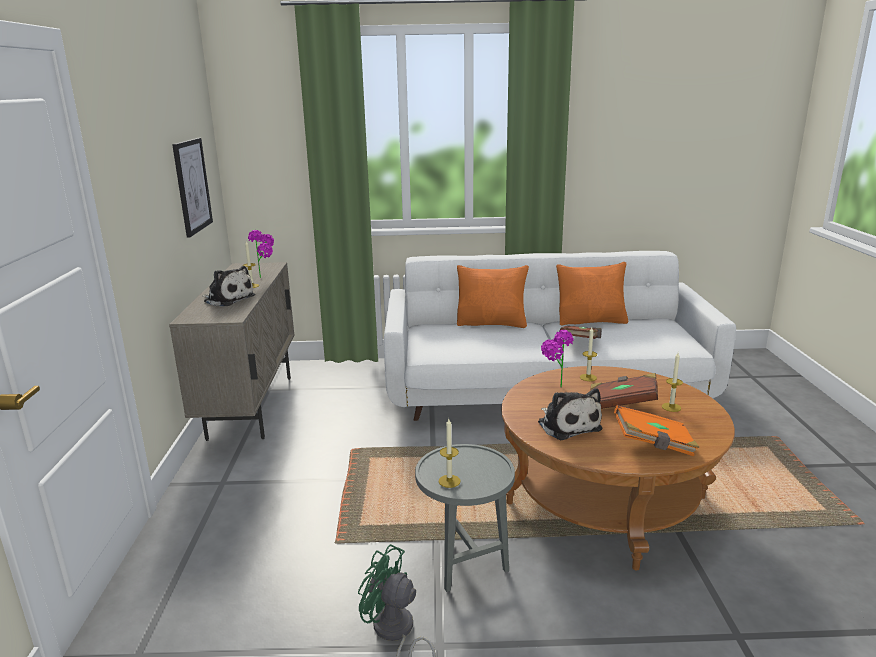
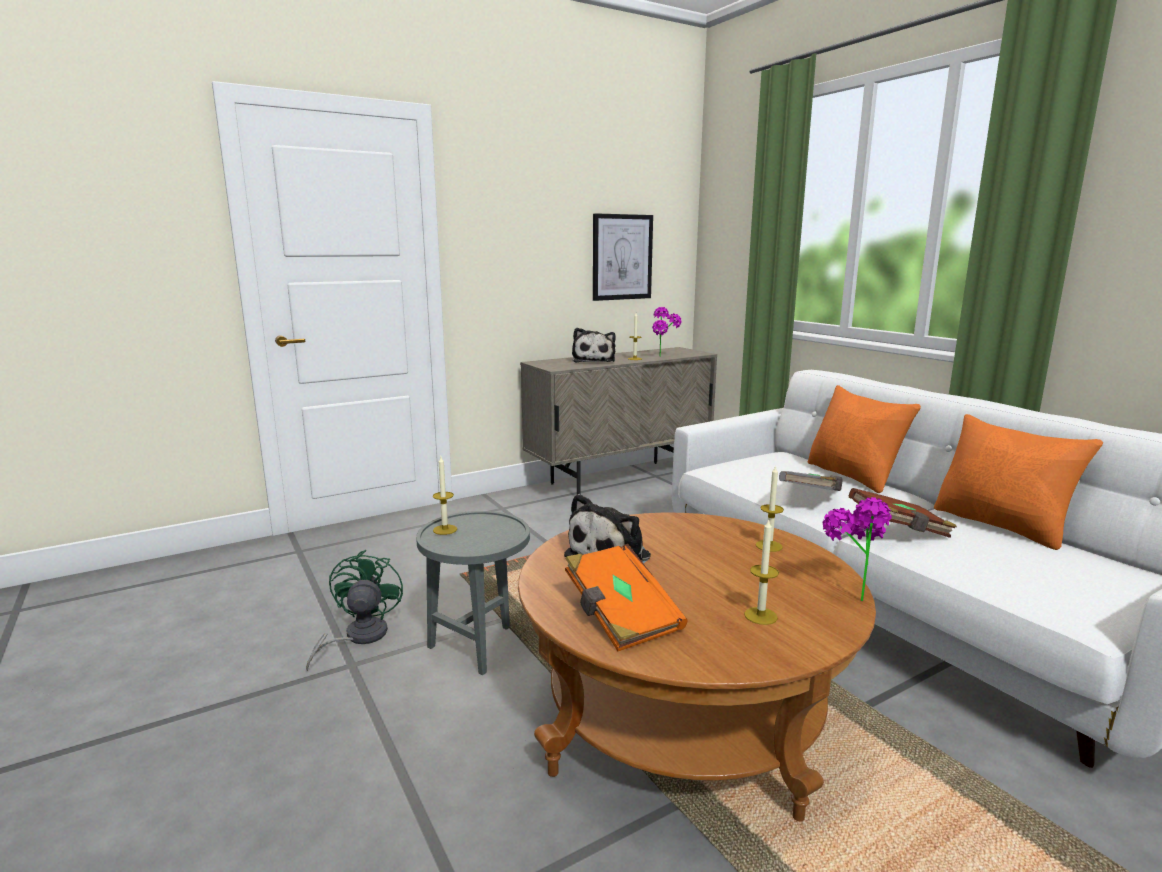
camera: 60 degrees right, 5 degrees down
potted plant [541,330,574,388] -> potted plant moved to [823,497,892,601]
brown book [590,373,658,409] -> none
none -> grey book [779,471,842,491]

